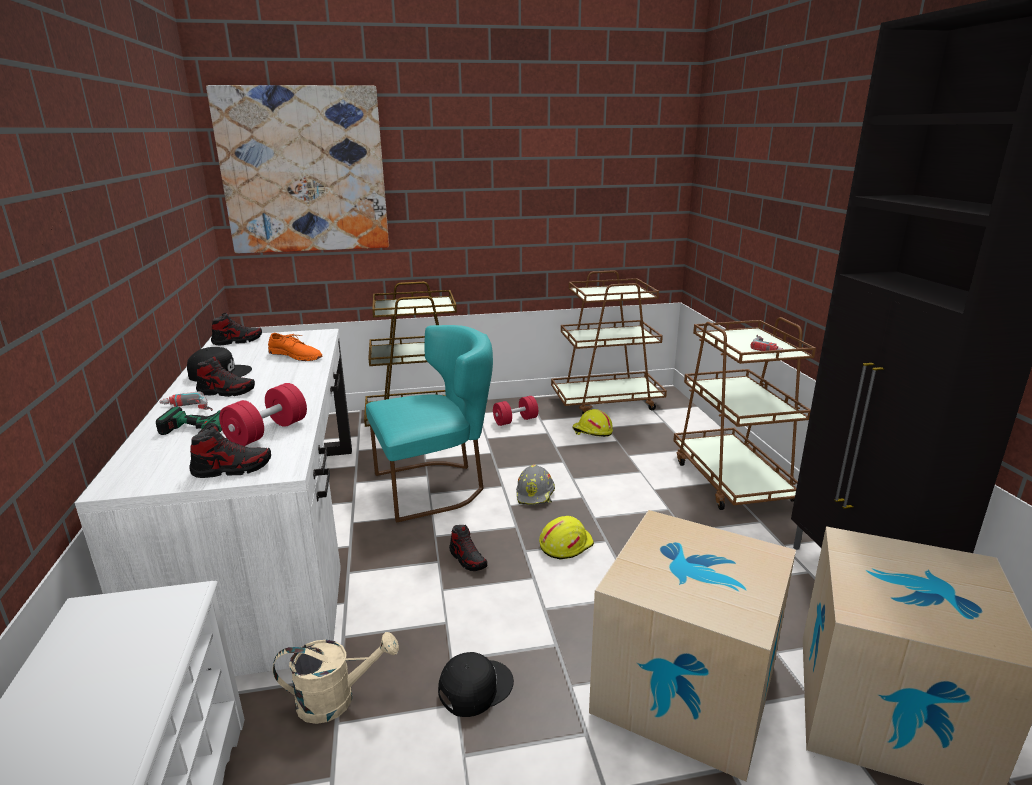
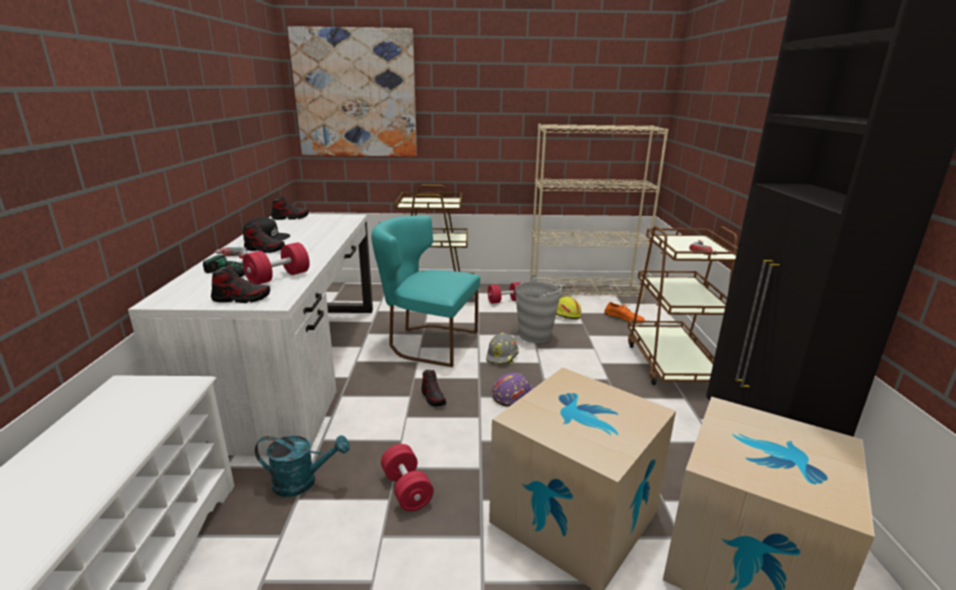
camera: 10 degrees right, 0 degrees up
orange shoe [268,333,322,361] -> orange shoe moved to [604,302,645,324]
beige watering can [273,632,399,724] -> turquoise watering can [255,435,349,497]
turquoise chair [366,325,493,522] -> turquoise chair turned 150 degrees counterclockwise [371,215,480,367]
black cap [438,652,514,717] -> red dumbbell [381,444,434,511]
yellow hard hat [539,516,594,560] -> purple hard hat [492,373,534,407]
brown cart [551,270,667,414] -> beige bookcase [530,124,669,302]
none -> grey bucket [515,275,562,343]

